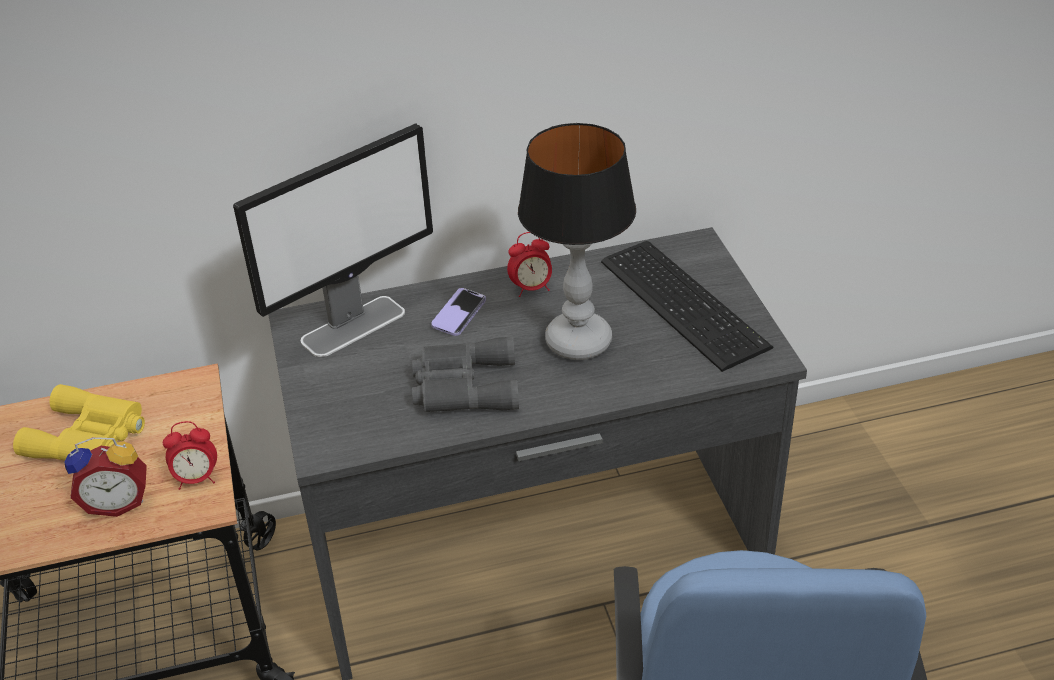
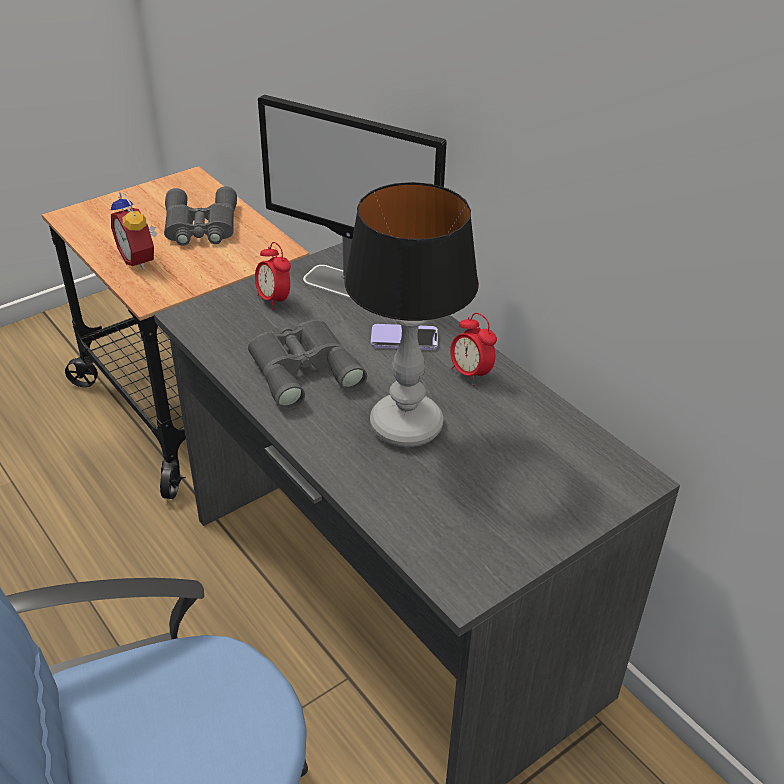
camera: 65 degrees right, 0 degrees up
yellow binoculars [13,384,145,460] -> grey binoculars [164,186,237,246]
alarm clock [163,421,217,490] -> alarm clock moved to [255,242,291,310]
keyboard [601,241,773,372] -> none

